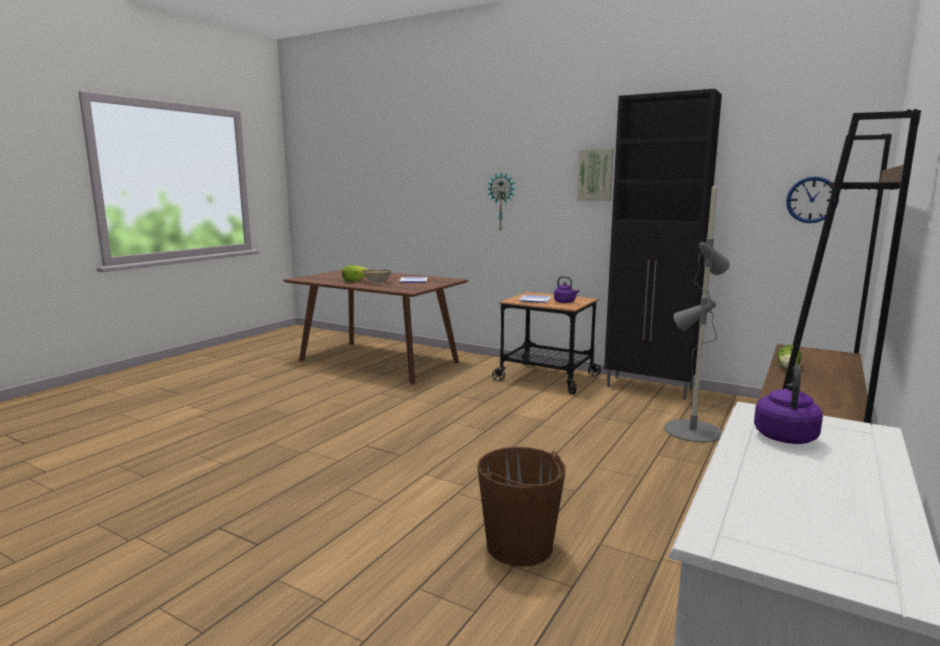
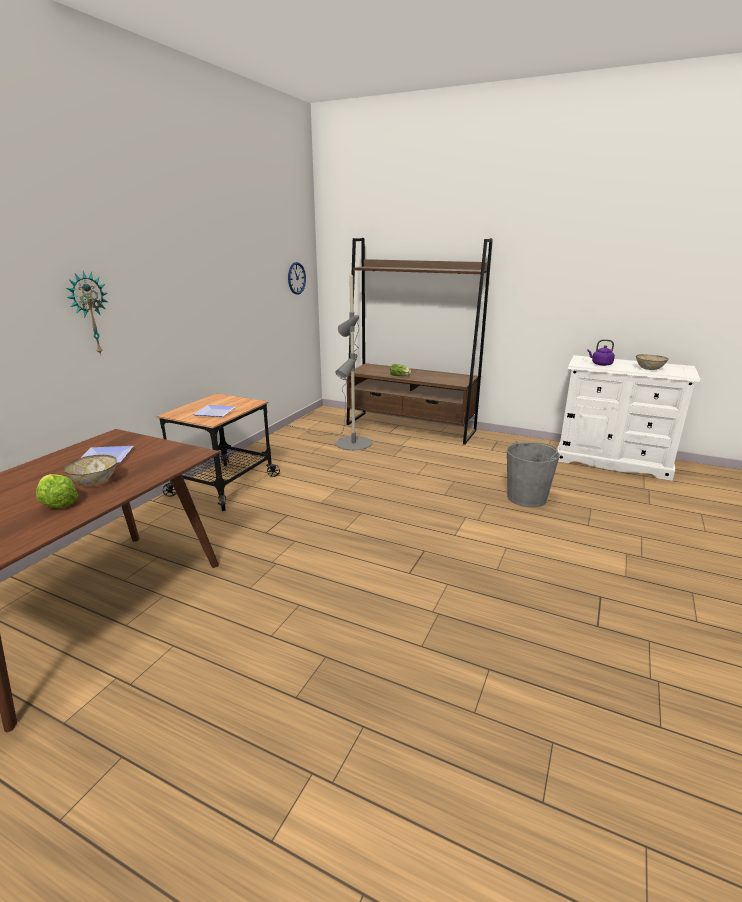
camera: 95 degrees left, 10 degrees up
brown bucket [477,447,565,567] -> grey bucket [507,441,560,508]
purple kettle [554,276,579,303] -> none
picture [577,149,614,201] -> none
black cabinet [604,89,722,400] -> none
none -> bowl [636,354,668,370]

